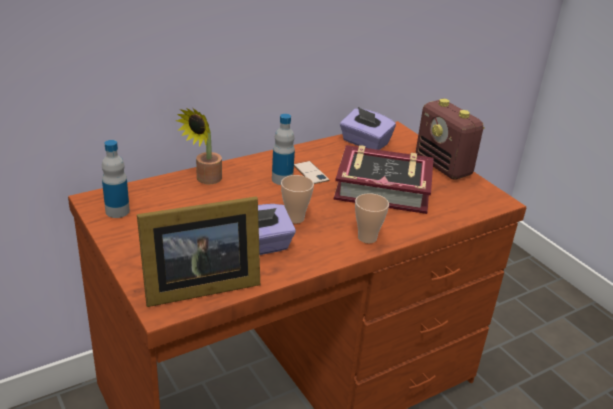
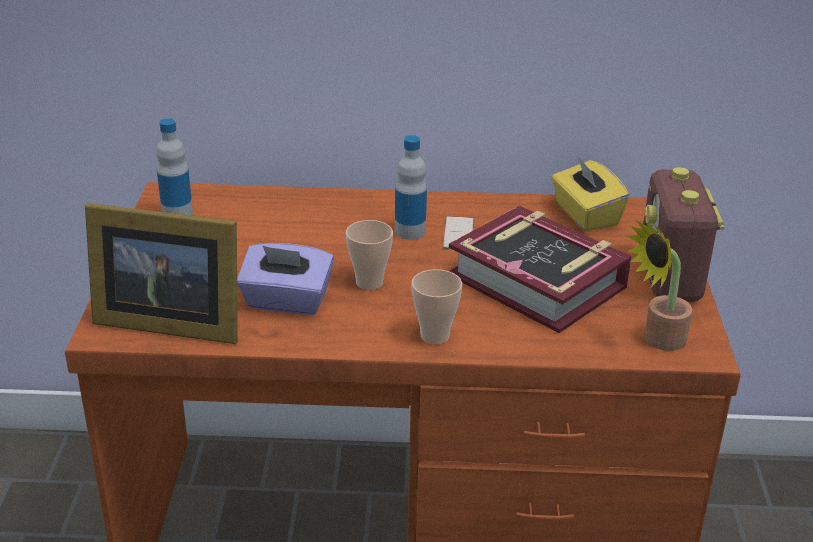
camera: 35 degrees right, 0 degrees up
potted plant [176,108,222,184] -> potted plant moved to [627,220,693,351]
purple tissue box [340,107,396,150] -> yellow tissue box [552,156,629,232]

